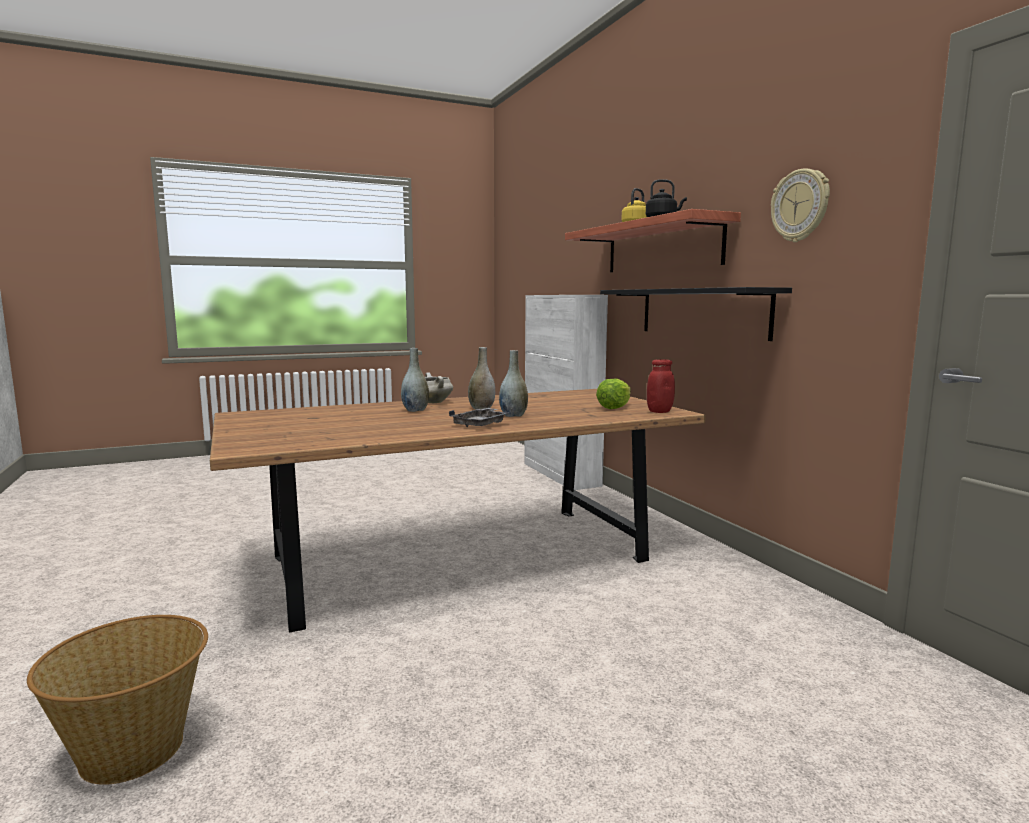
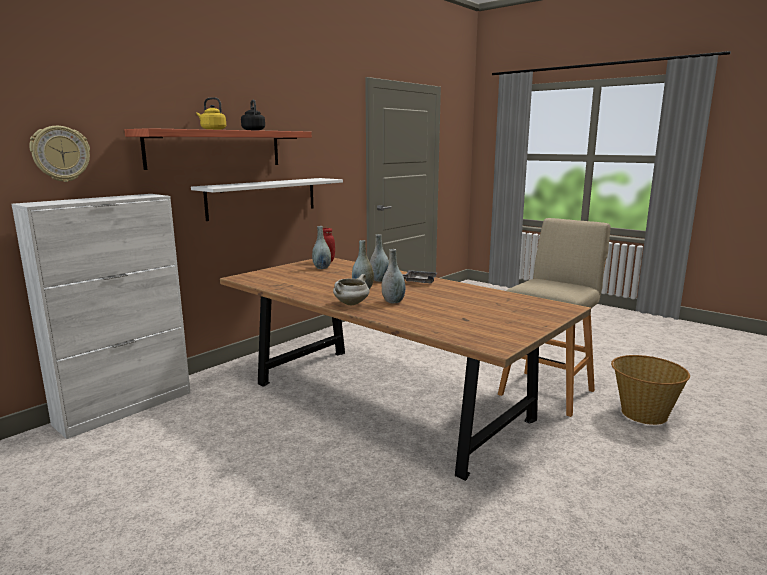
camera: 115 degrees left, 5 degrees up
lettuce [596,378,631,409] -> grey vase [312,226,331,269]
black shelf [600,287,792,341] -> white shelf [191,178,343,221]
wall clock [771,168,830,242] -> wall clock moved to [29,126,90,182]
none -> beige stool [498,218,611,417]

